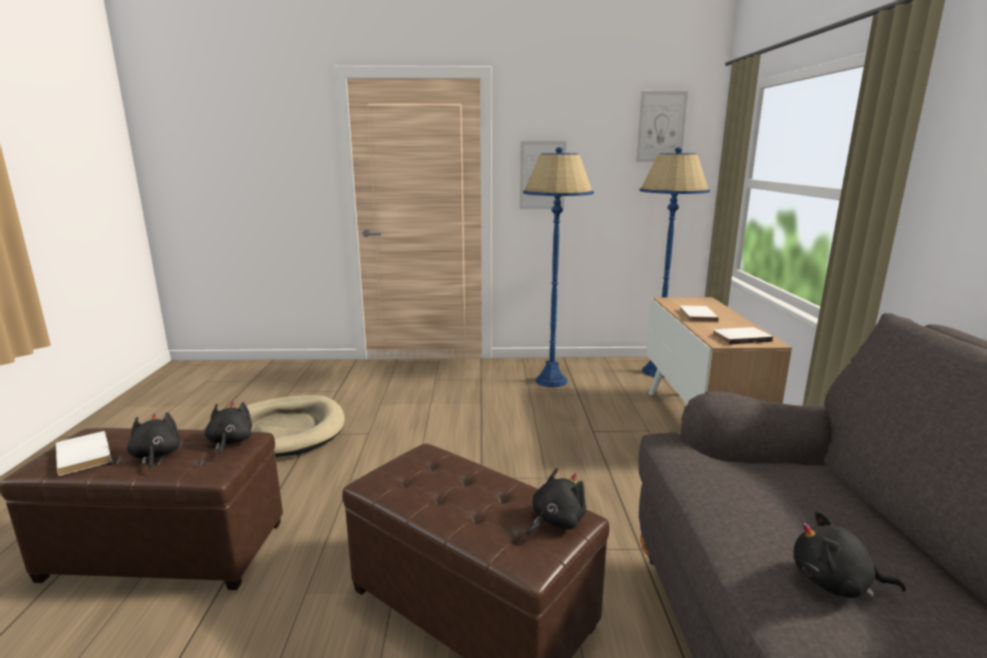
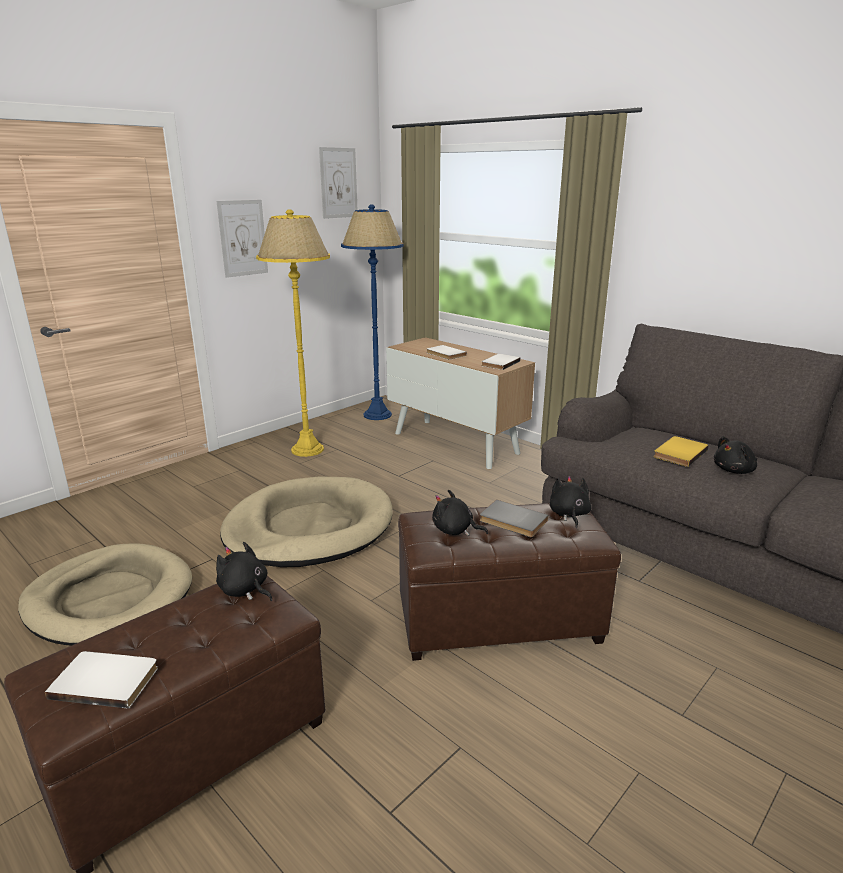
camera: 45 degrees left, 5 degrees up
black plush toy [127,412,180,470] -> black plush toy moved to [432,490,488,536]
blue floor lamp [523,147,594,387] -> yellow floor lamp [256,209,330,457]
none -> beige dog bed [220,476,393,567]
none -> grey book [480,500,549,537]
none -> yellow book [654,436,709,467]

